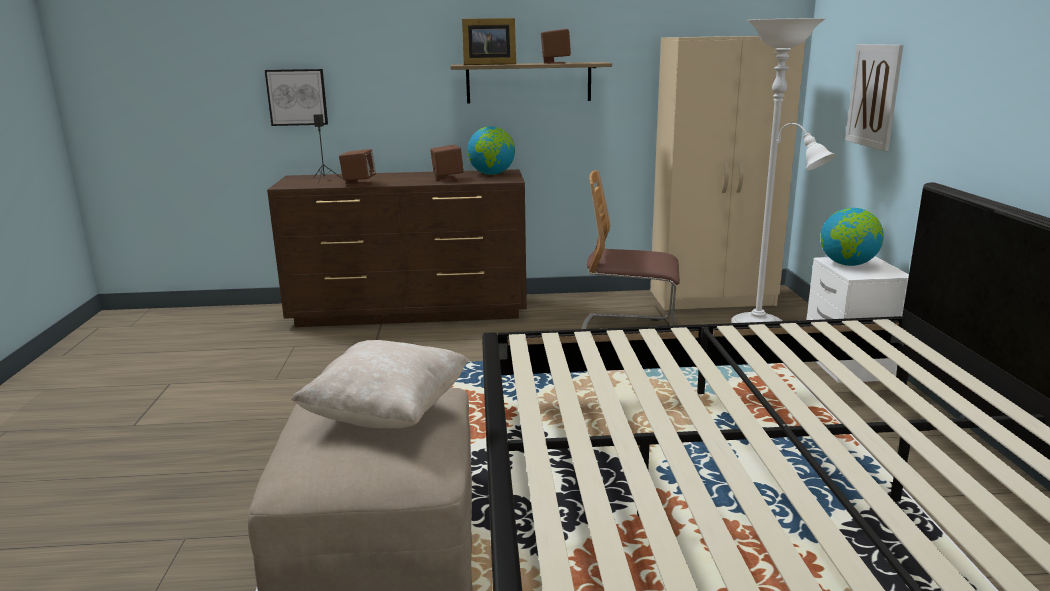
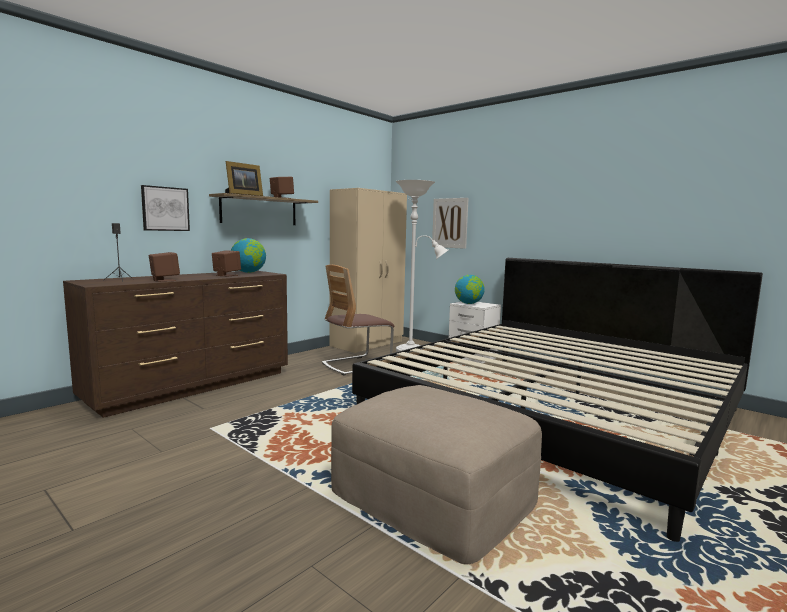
camera: 45 degrees left, 10 degrees down
picture [265,69,328,126] -> picture moved to [141,185,190,231]
beige pillow [291,340,469,428] -> none

